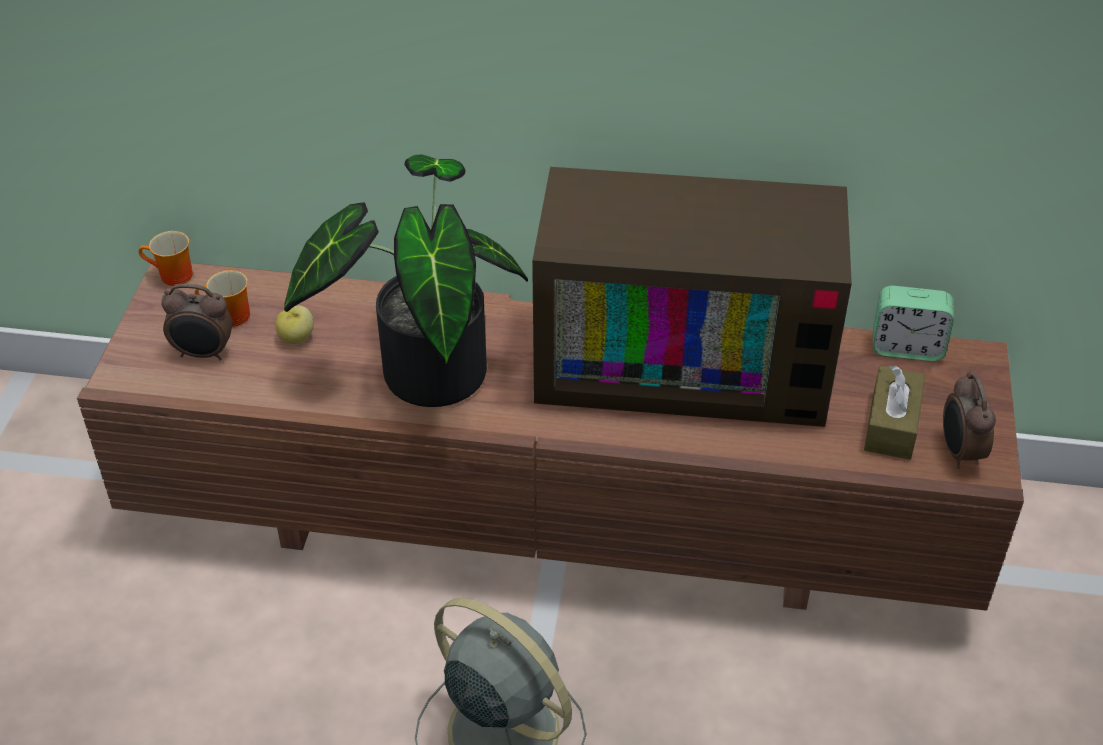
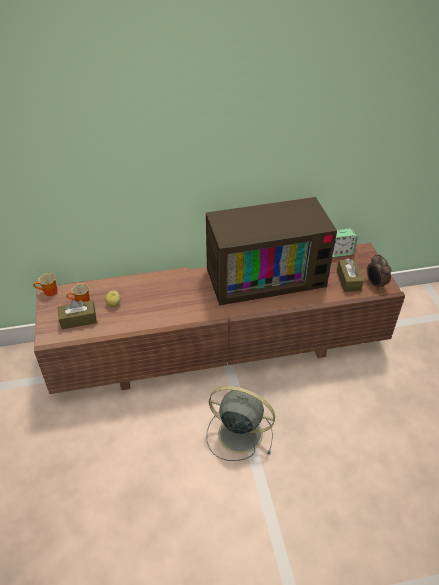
camera: 20 degrees left, 0 degrees up
alarm clock [161,284,233,360] -> brown tissue box [58,300,97,329]
potted plant [284,154,528,407] -> none

